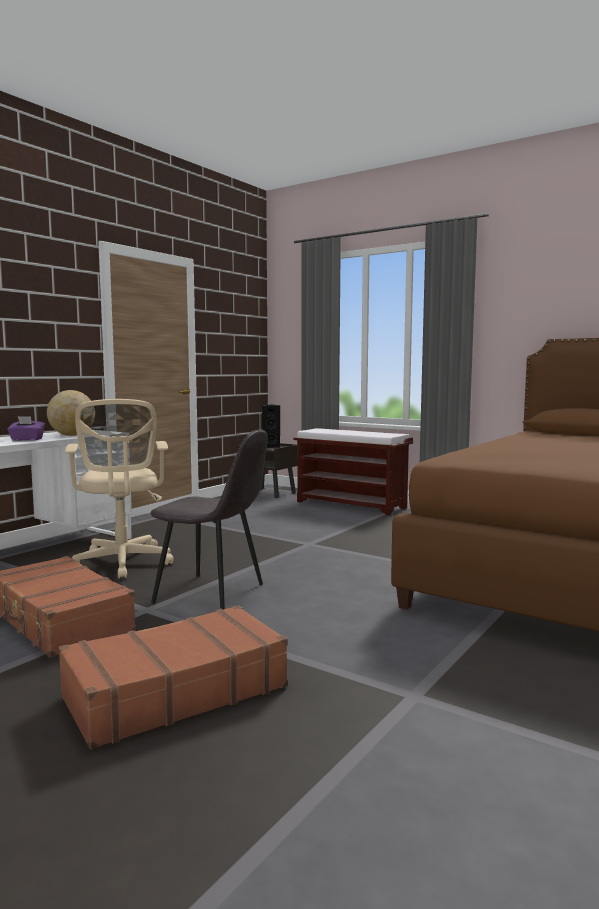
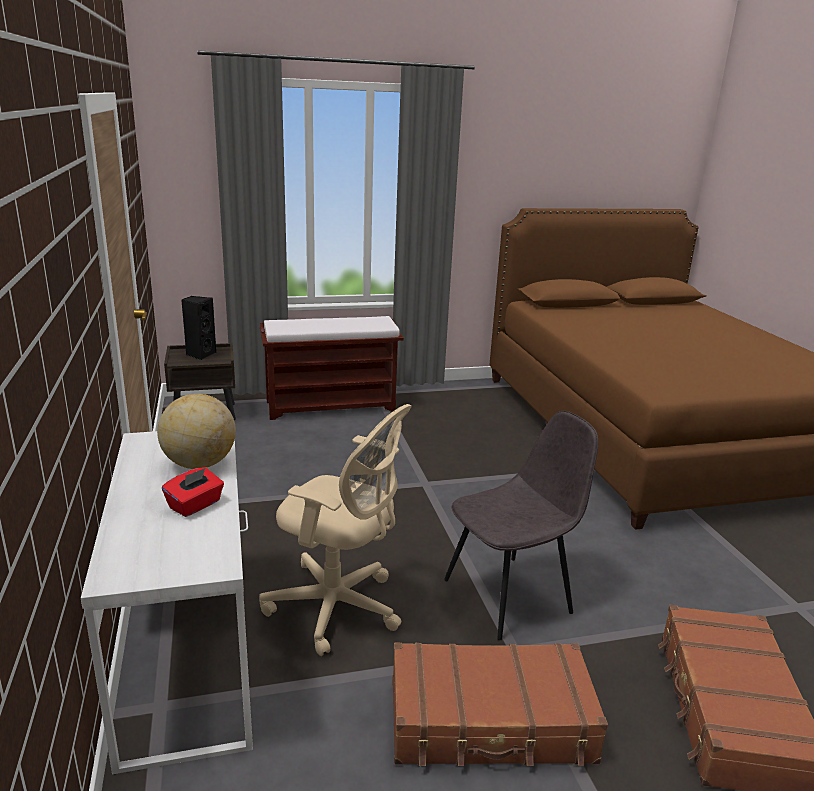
camera: 50 degrees left, 15 degrees up
purple tissue box [7,416,45,441] -> red tissue box [162,467,224,517]

